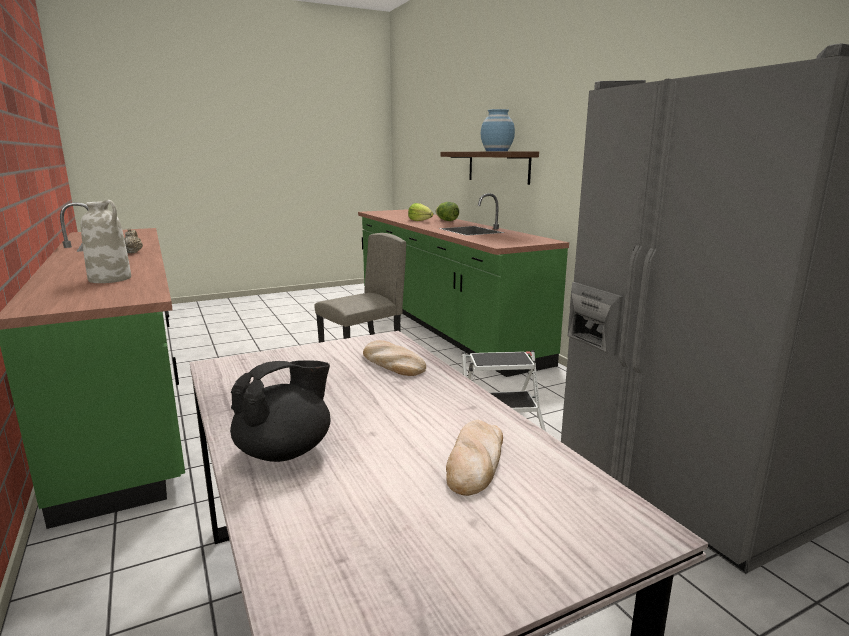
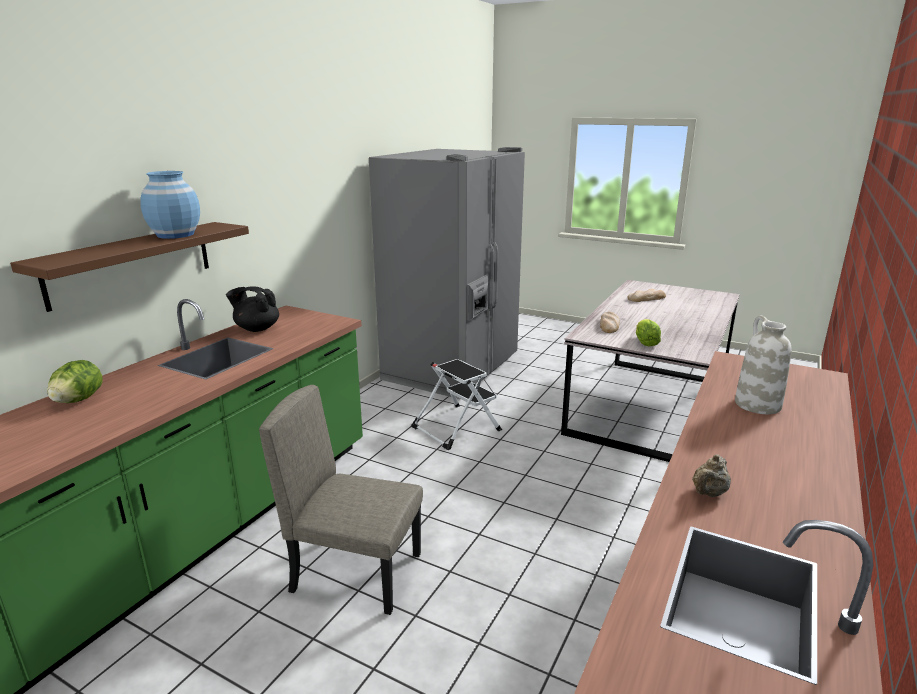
camera: 125 degrees left, 5 degrees up
black teapot [230,360,331,462] -> black teapot moved to [226,286,279,332]
lettuce [408,203,433,221] -> lettuce moved to [636,319,661,346]

